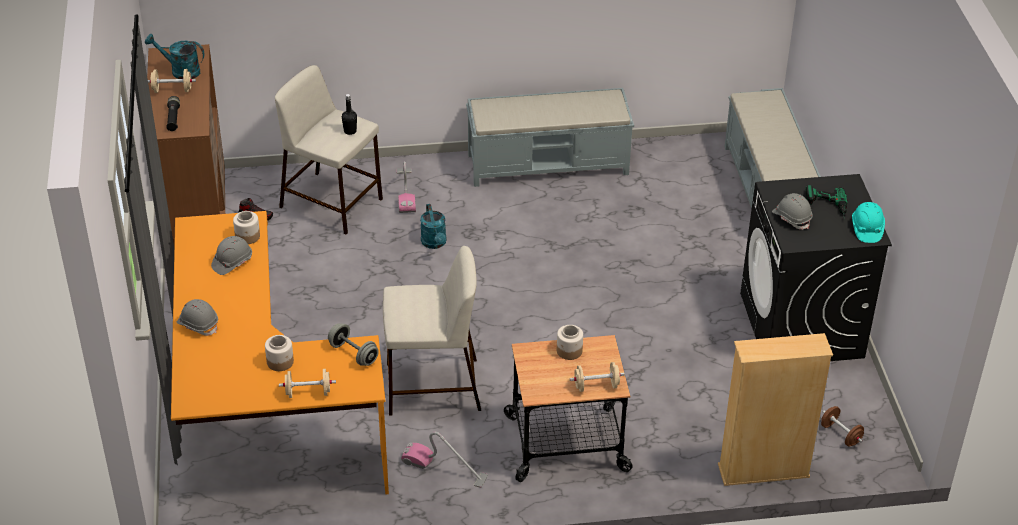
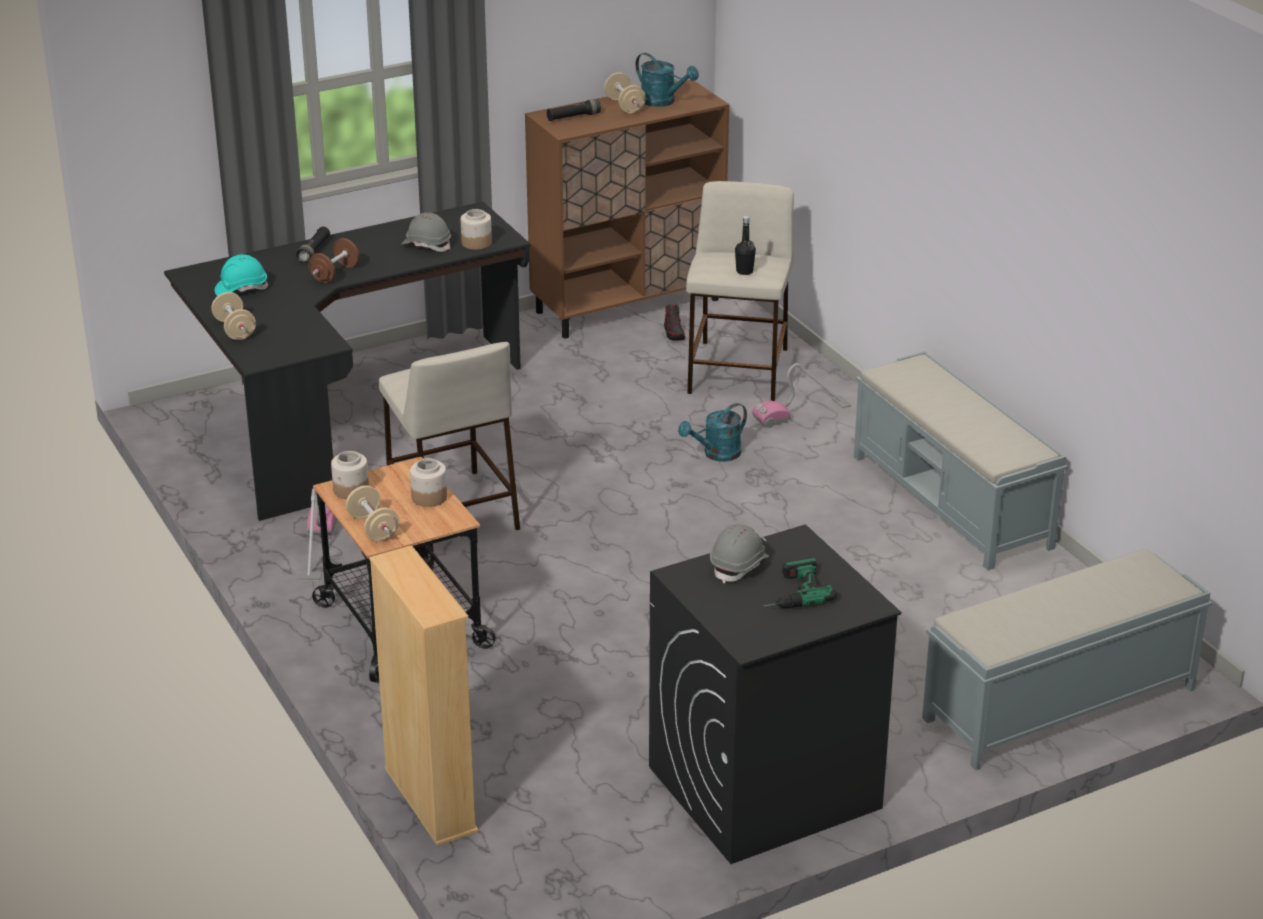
camera: 70 degrees right, 10 degrees down
turquoise watering can [145,34,204,79] -> turquoise watering can turned 135 degrees clockwise [635,53,699,107]
orange desk [171,211,389,495] -> black desk [164,202,530,521]
grey hard hat [177,299,218,336] -> black flashlight [296,226,330,263]
jar [265,335,294,371] -> jar moved to [331,451,369,499]
grey dumbbell [328,324,379,366] -> none
brown dumbbell [821,406,864,447] -> brown dumbbell moved to [309,238,359,283]
turquoise hard hat [852,202,885,243] -> turquoise hard hat moved to [215,254,268,296]

